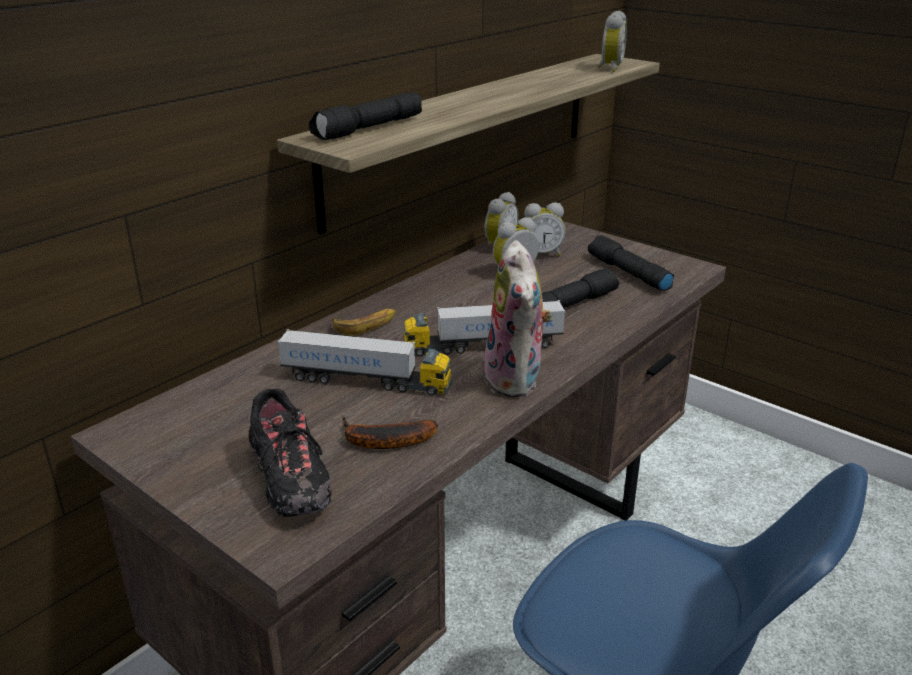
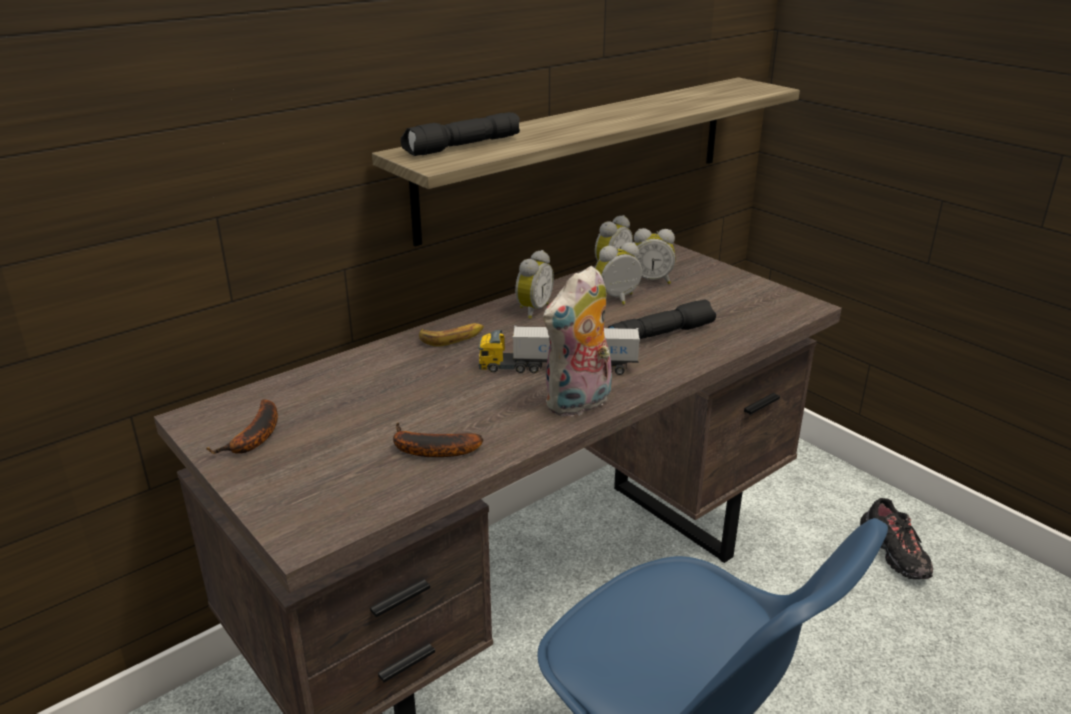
camera: 10 degrees right, 0 degrees up
black shoe [249,389,332,517] -> black shoe moved to [860,498,933,579]
toy truck [277,329,452,396] -> none
plush toy [483,240,552,398] -> plush toy turned 45 degrees clockwise [543,266,612,417]
black flashlight [588,235,674,291] -> none
alarm clock [598,11,627,72] -> alarm clock moved to [515,250,554,319]
none -> banana [206,399,278,454]

